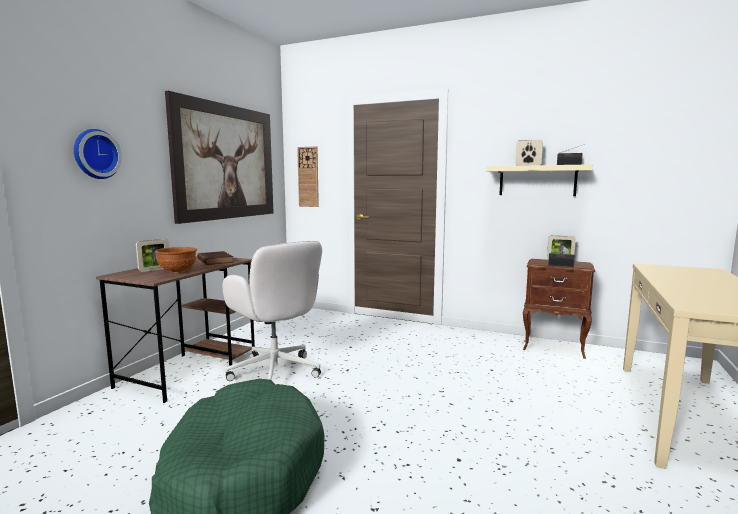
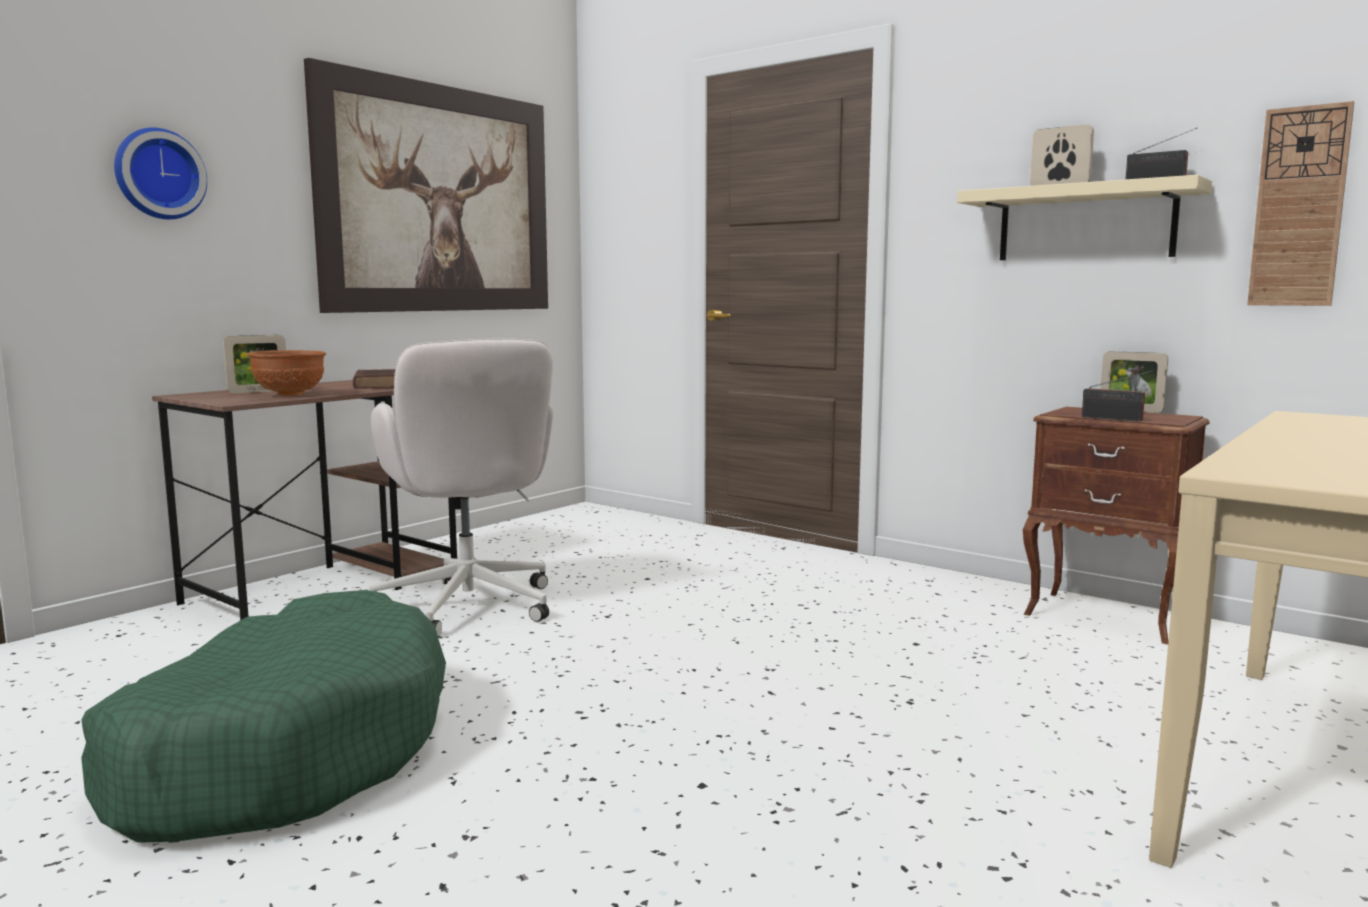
camera: 15 degrees right, 0 degrees up
wall clock [297,146,319,207] -> wall clock moved to [1247,101,1354,306]

